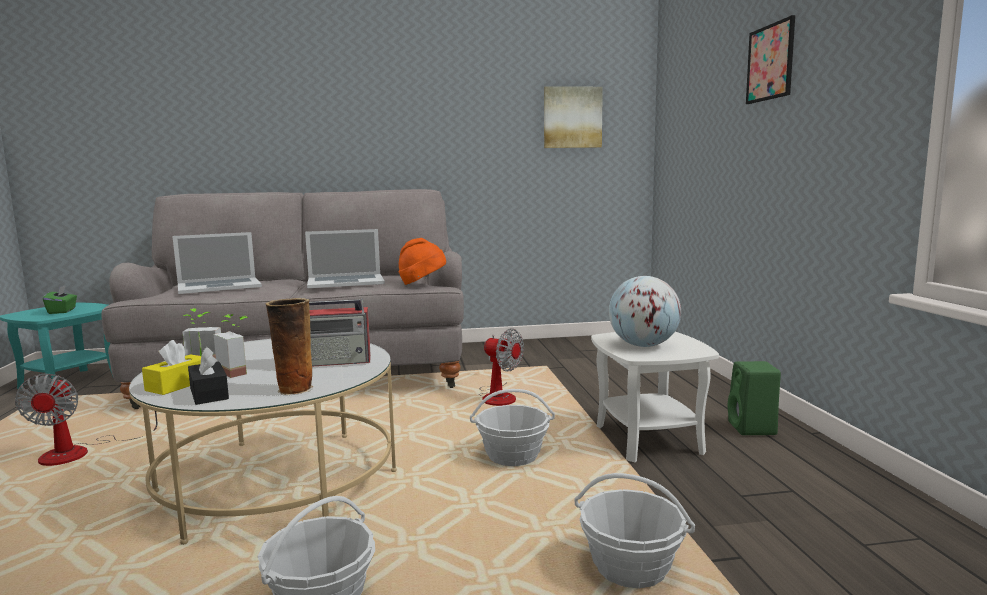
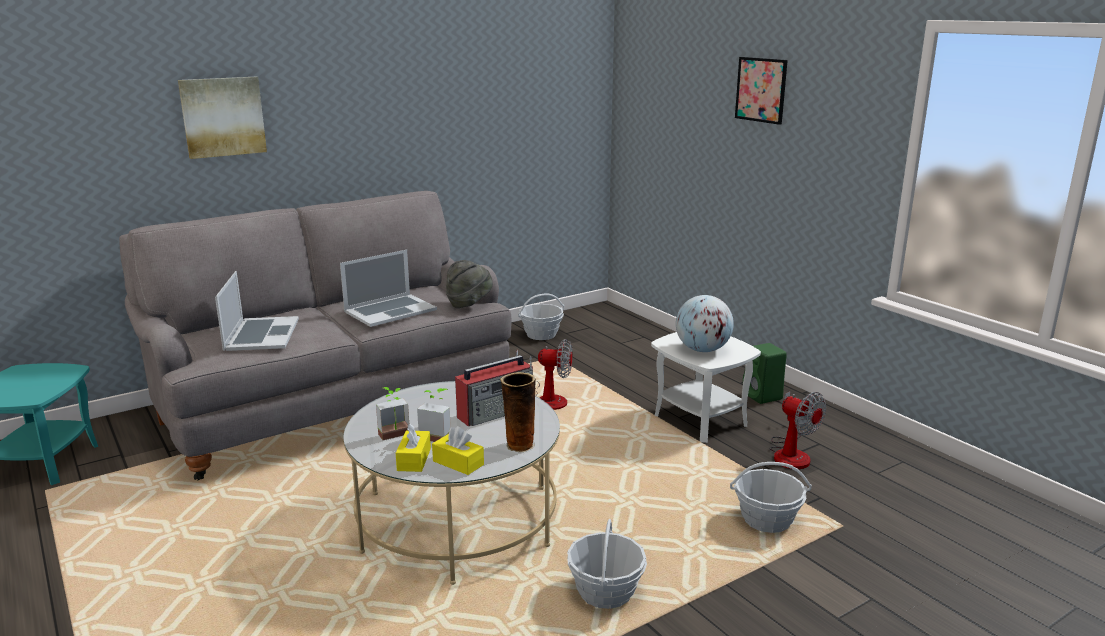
camera: 25 degrees left, 10 degrees up
fan [15,373,157,466] -> fan moved to [770,392,826,469]
green tissue box [43,285,77,314] -> none
laptop [172,232,262,294] -> laptop turned 45 degrees counterclockwise [215,271,299,351]
black tissue box [188,347,229,405] -> yellow tissue box [432,426,484,475]
orange hat [398,238,446,285] -> grey hat [446,260,493,308]
basket [470,389,555,466] -> basket moved to [518,294,564,340]
picture [544,86,603,148] -> picture moved to [178,77,267,159]

